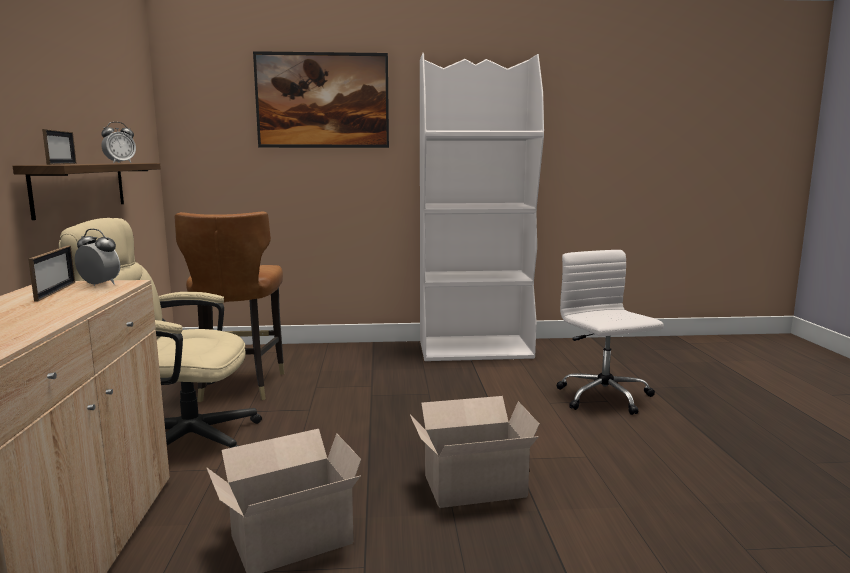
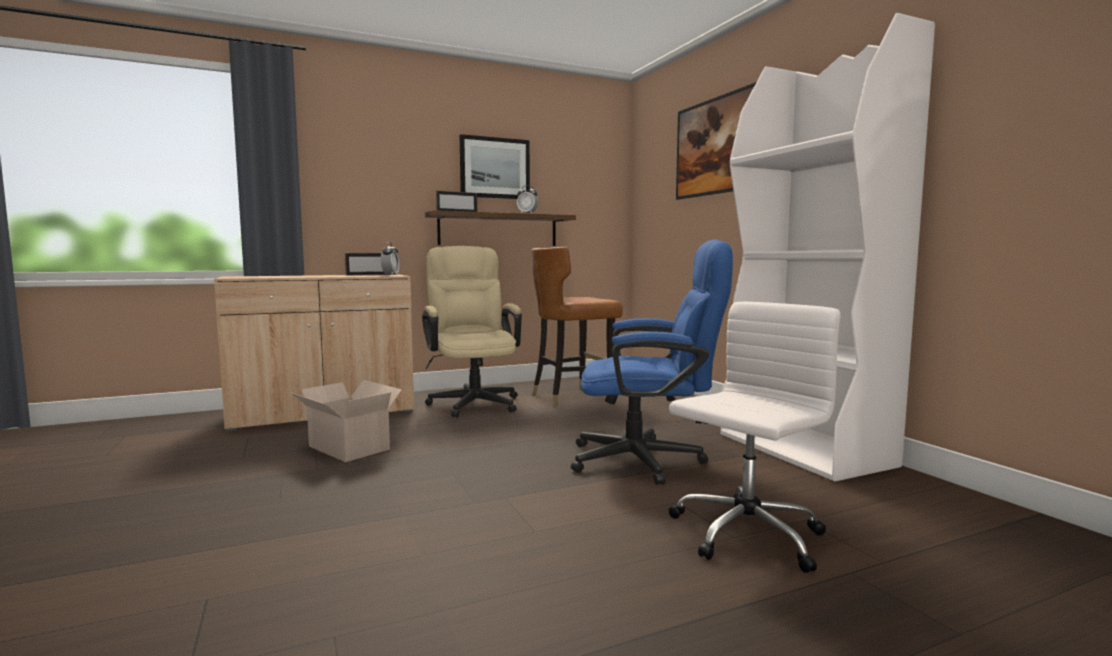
camera: 70 degrees right, 5 degrees down
cardboard box [410,396,539,508] -> none
none -> picture [460,134,530,199]
none -> blue office chair [571,239,733,485]

